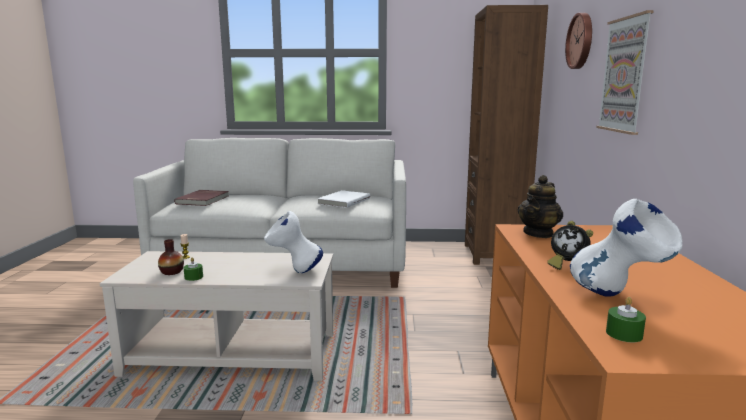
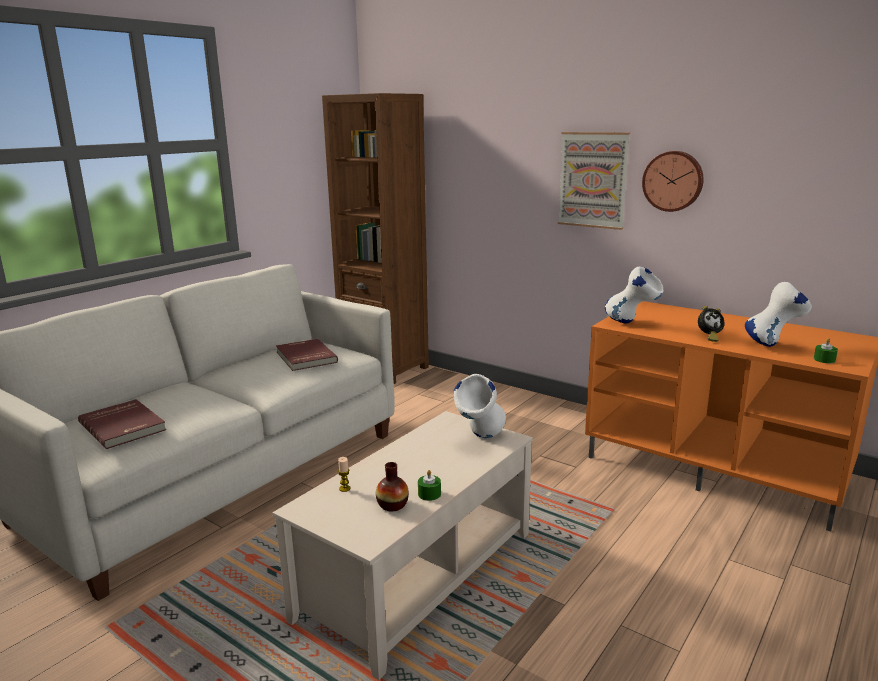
camera: 55 degrees left, 5 degrees up
white book [318,190,370,208] -> red book [276,339,338,371]
teapot [518,175,563,238] -> white vase [605,266,664,324]
wall clock [565,13,592,69] -> wall clock moved to [642,151,704,212]

